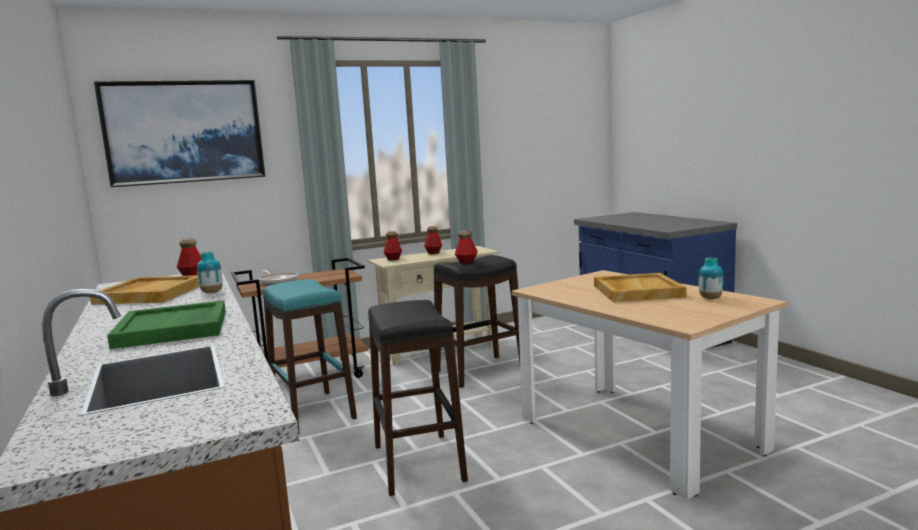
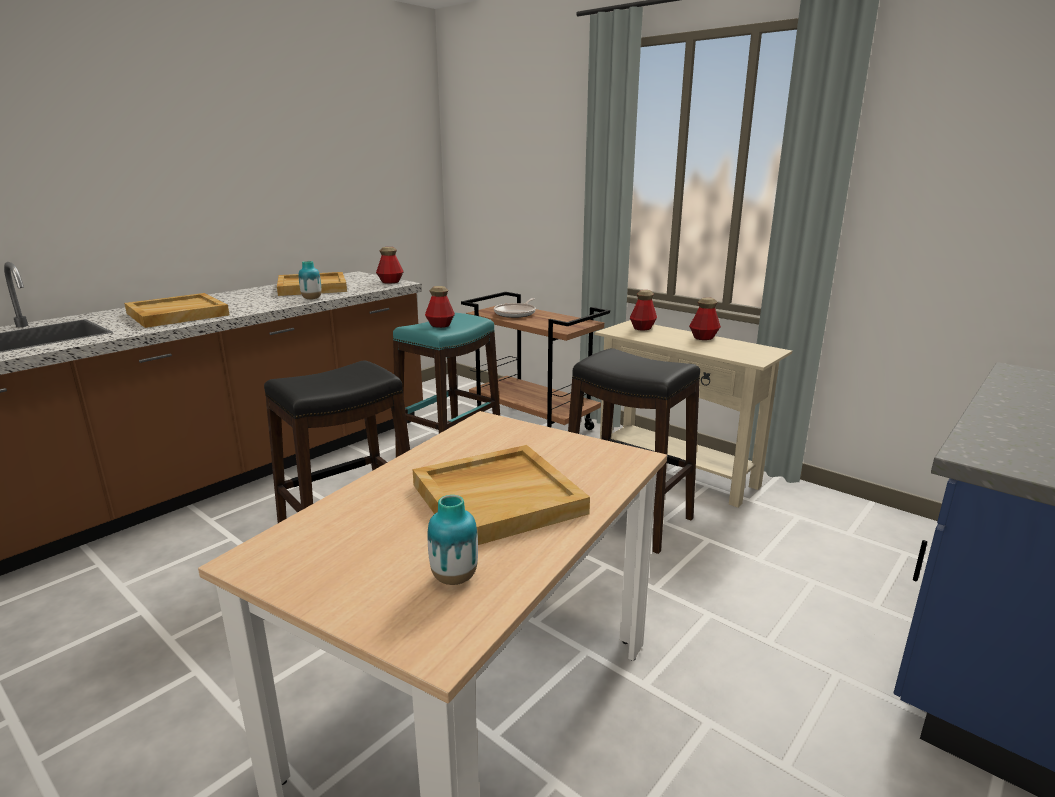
camera: 65 degrees right, 10 degrees up
picture [94,80,265,187] -> none
green tray [107,300,226,349] -> beige tray [124,293,229,328]
bottle [455,231,478,263] -> bottle moved to [425,286,455,328]

